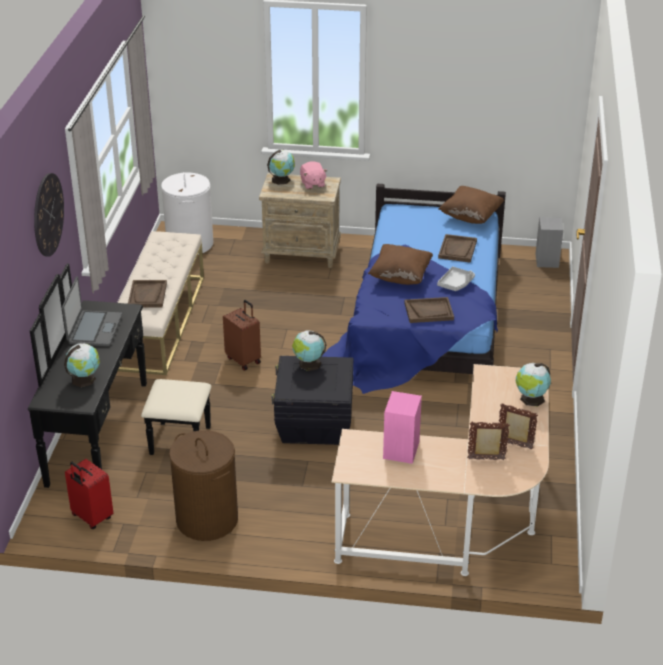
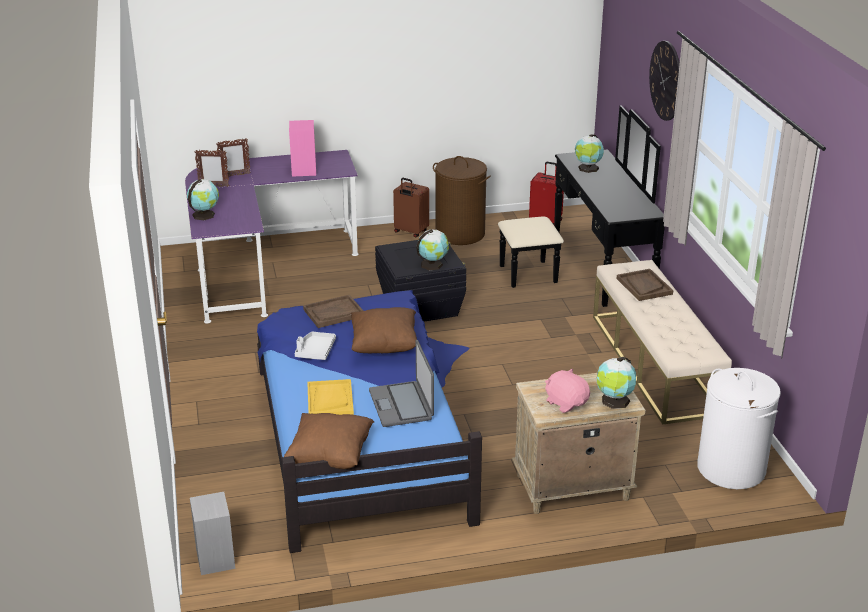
camera: 160 degrees right, 5 degrees down
laptop [62,276,122,346] -> laptop moved to [369,340,434,427]
brown suitcase [223,300,261,371] -> brown suitcase moved to [393,178,429,238]
beige desk [332,364,549,576] -> purple desk [185,150,358,324]
brown tray [438,234,477,263] -> yellow tray [307,379,354,415]

